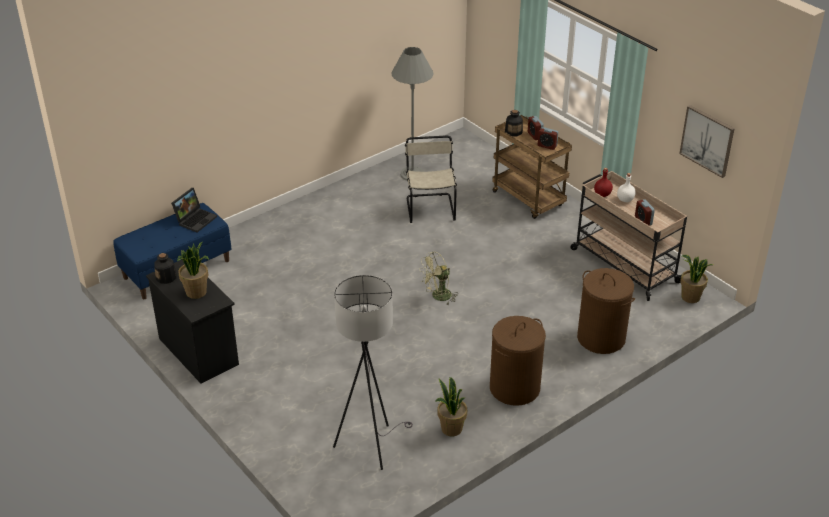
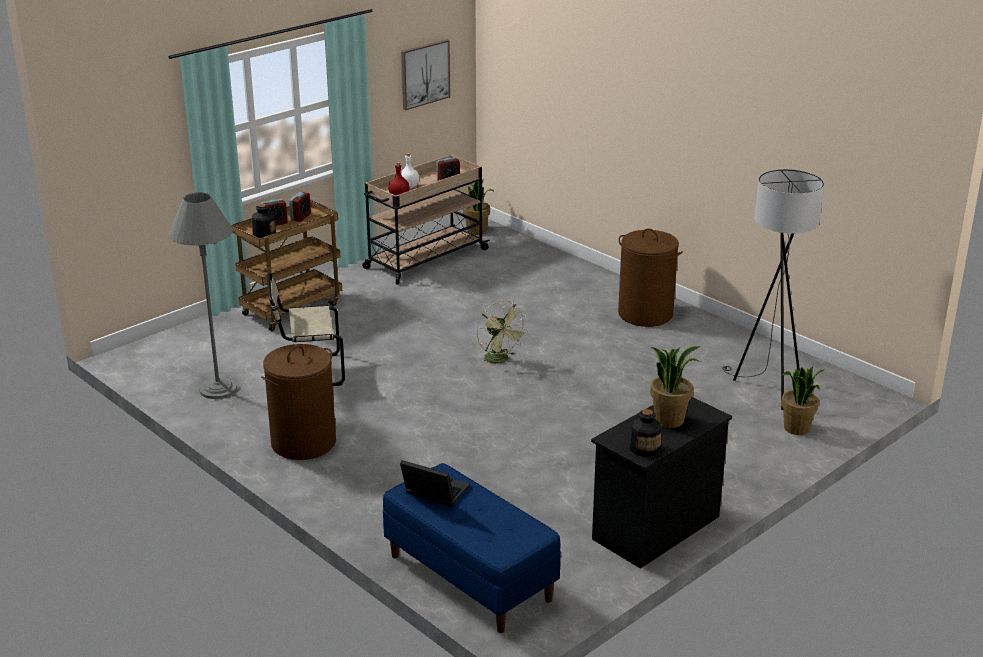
camera: 95 degrees left, 10 degrees down
potted plant [435,377,467,436] -> potted plant moved to [781,366,825,435]
brown laundry basket [577,268,635,354] -> brown laundry basket moved to [261,344,336,460]

